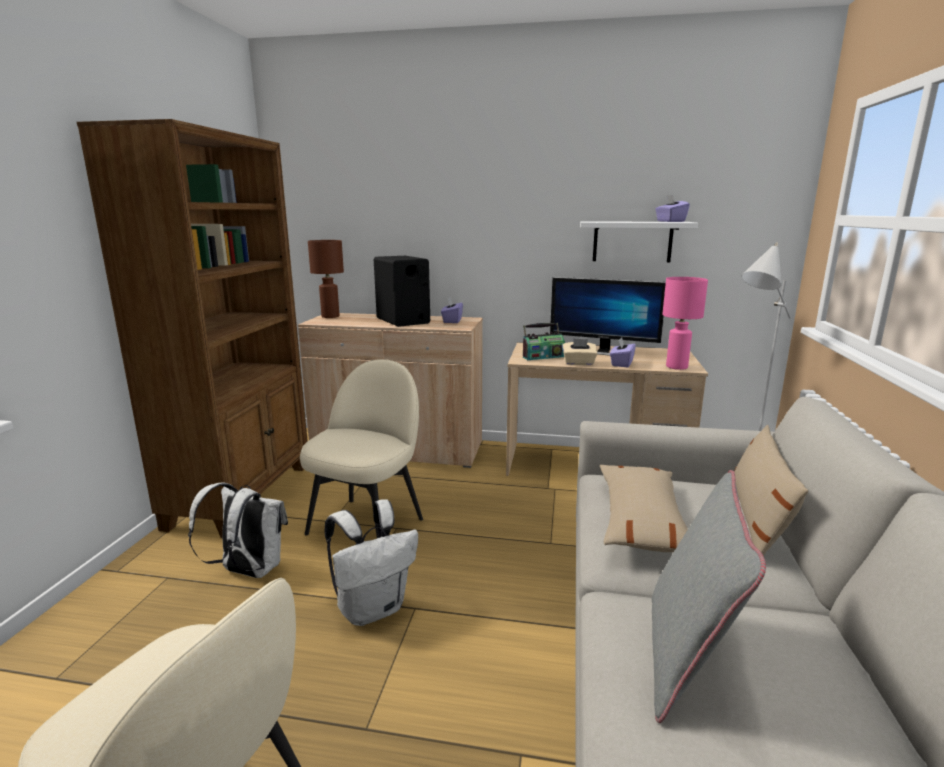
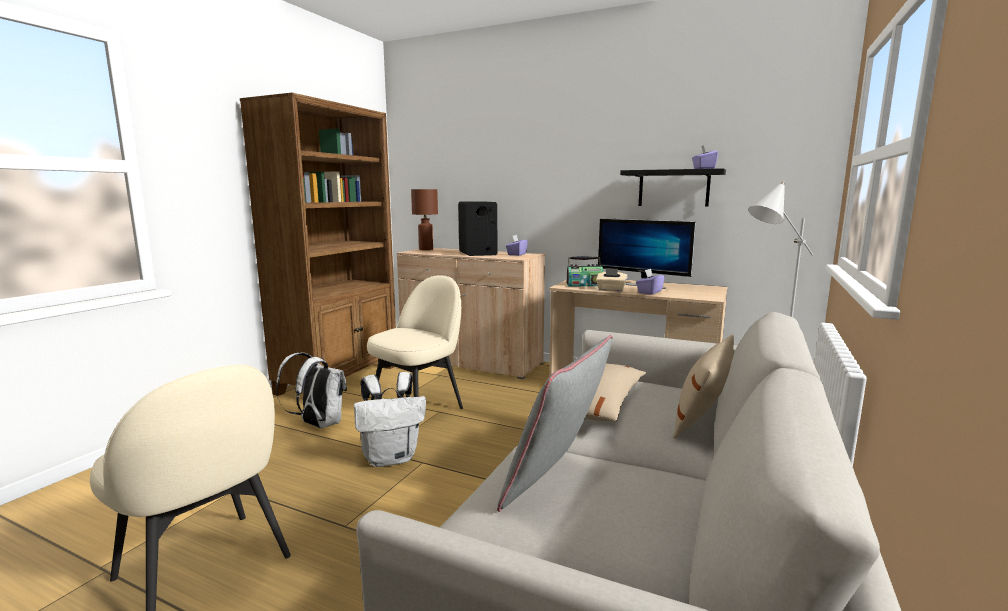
camera: 15 degrees right, 5 degrees down
white shelf [580,221,698,262] -> black shelf [620,168,726,207]
pink table lamp [662,277,708,370] -> none

